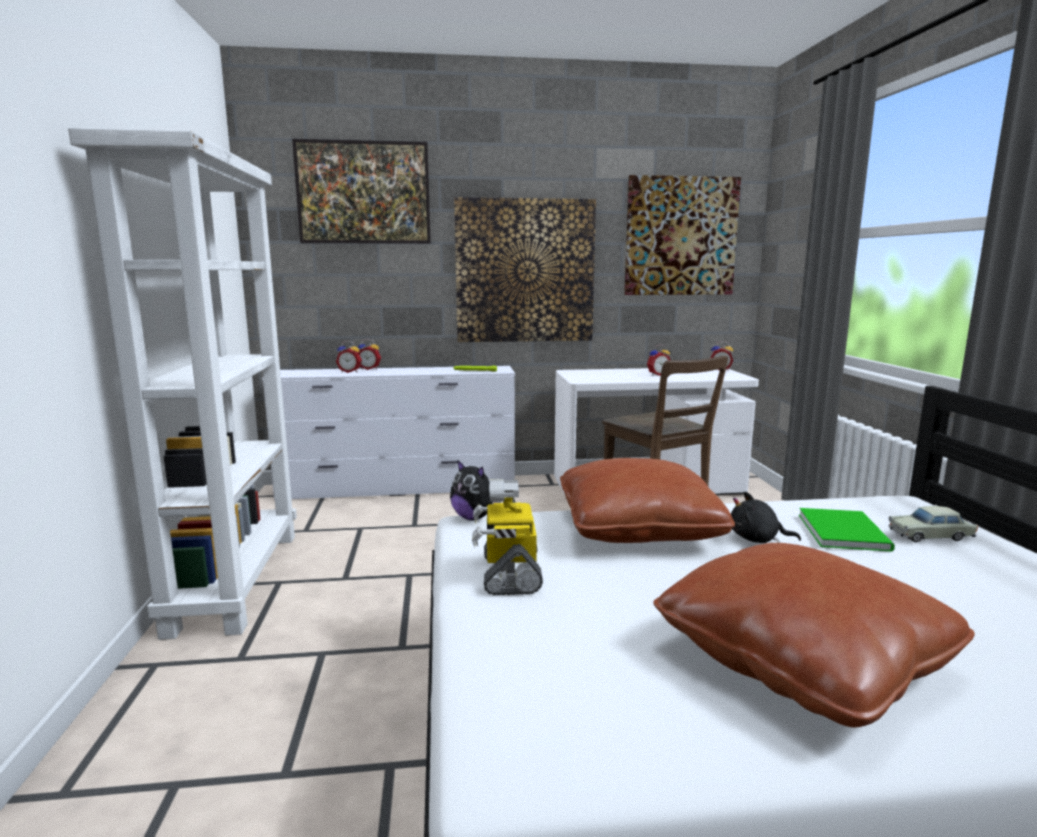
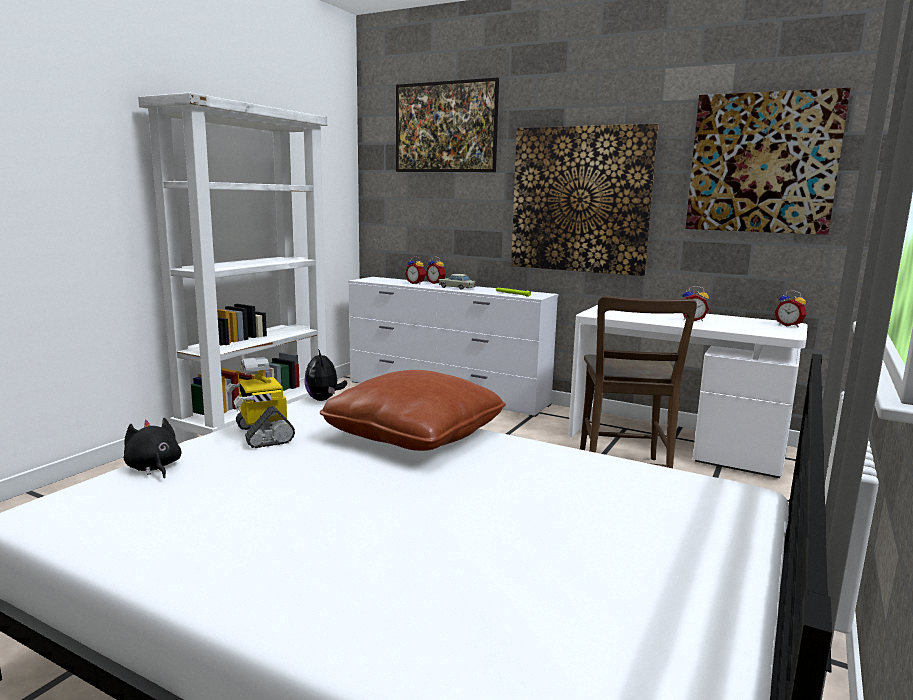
camera: 35 degrees right, 0 degrees up
toy robot [472,479,543,595] -> toy robot turned 60 degrees counterclockwise [226,357,295,448]
brown pillow [653,543,975,727] -> none
black plush toy [731,491,801,543] -> black plush toy moved to [124,418,182,478]
green book [799,508,895,552] -> none
beige toy car [889,506,978,542] -> beige toy car moved to [439,274,476,290]

